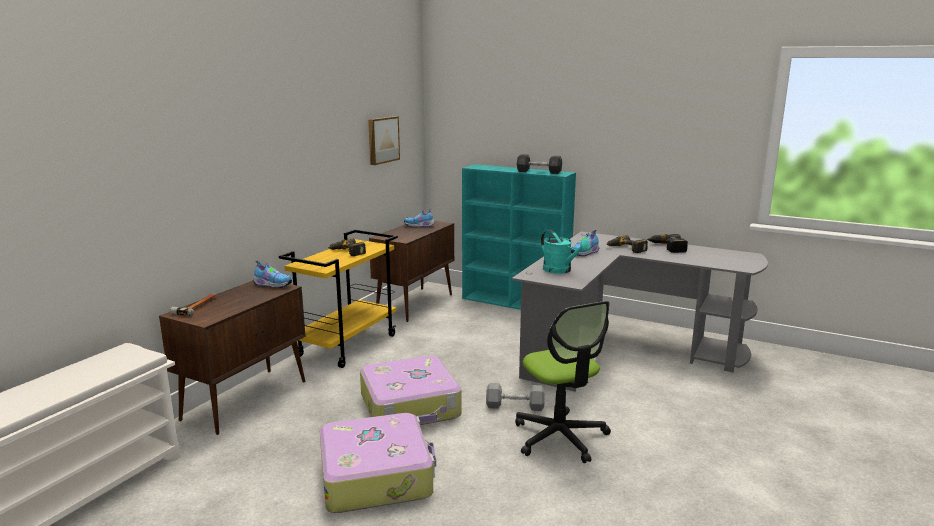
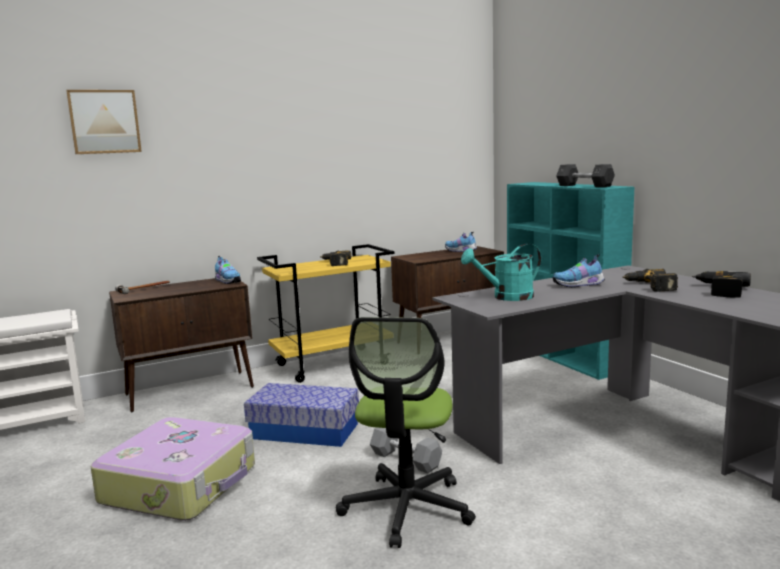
camera: 35 degrees right, 5 degrees down
suitcase [360,355,461,425] -> storage box [244,383,359,447]
picture [368,116,400,165] -> picture moved to [66,90,142,154]
turquoise watering can [541,230,591,274] -> turquoise watering can turned 75 degrees clockwise [461,243,541,301]

